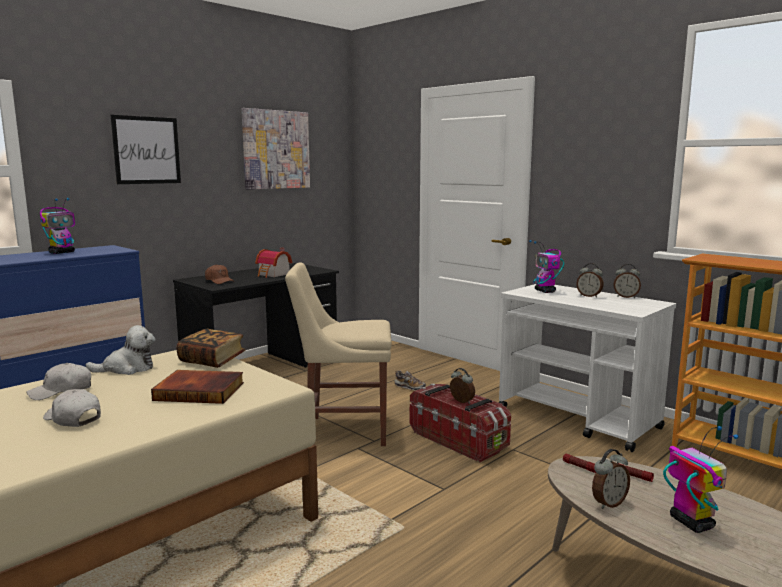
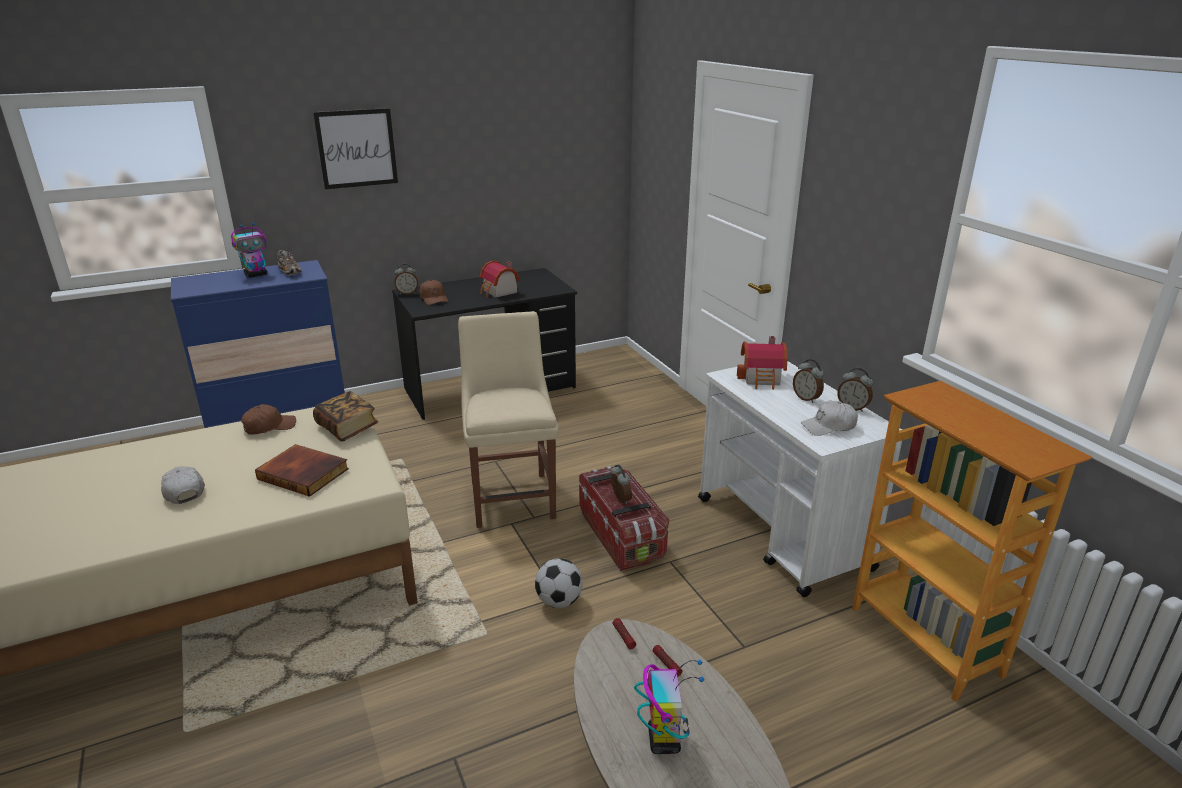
camera: 20 degrees right, 15 degrees up
white cap [26,363,91,400] -> white cap moved to [801,401,858,436]
plush toy [85,325,156,375] -> brown cap [241,404,296,435]
picture [242,108,310,190] -> none
beige chair [285,263,392,446] -> beige chair turned 60 degrees clockwise [458,311,559,528]
shoe [395,371,426,390] -> shoe moved to [277,250,302,276]
toy robot [529,240,564,293] -> toy house [737,336,787,390]
alarm clock [592,449,630,509] -> alarm clock moved to [394,264,418,295]
none -> football [535,558,583,608]

